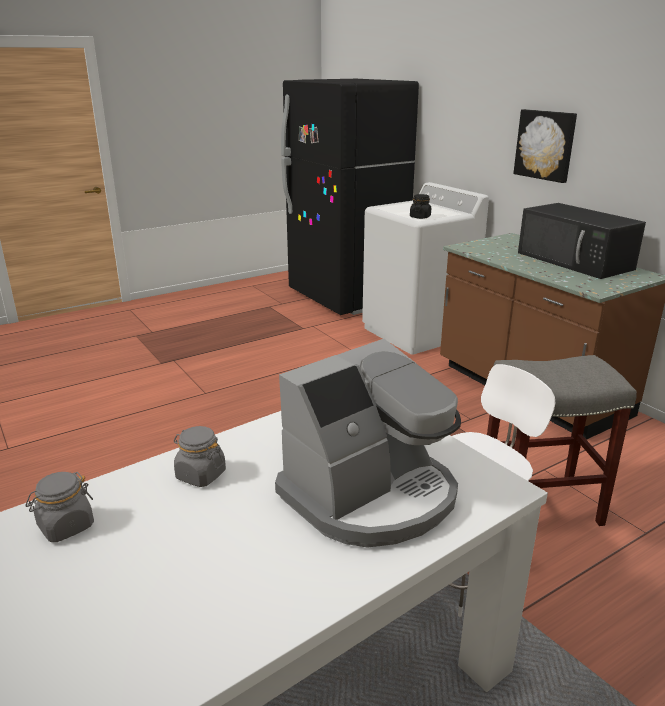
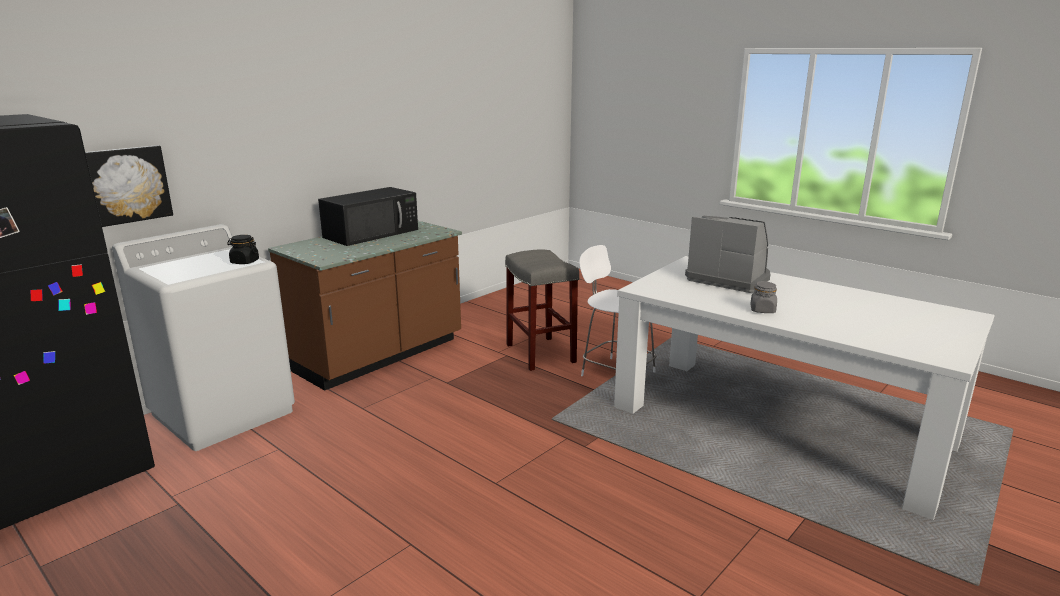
camera: 105 degrees left, 5 degrees down
grey jar [25,472,94,542] -> none
picture [513,109,577,183] -> picture moved to [85,145,173,227]

